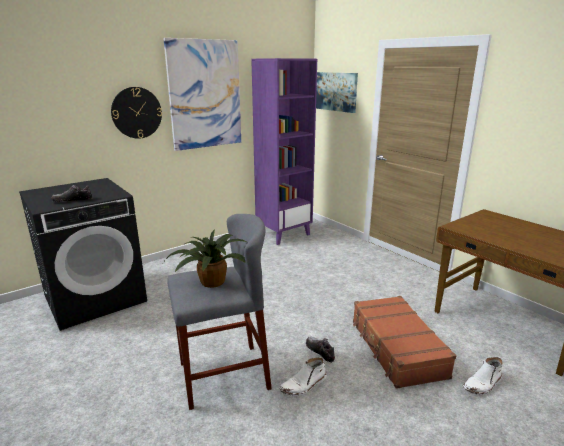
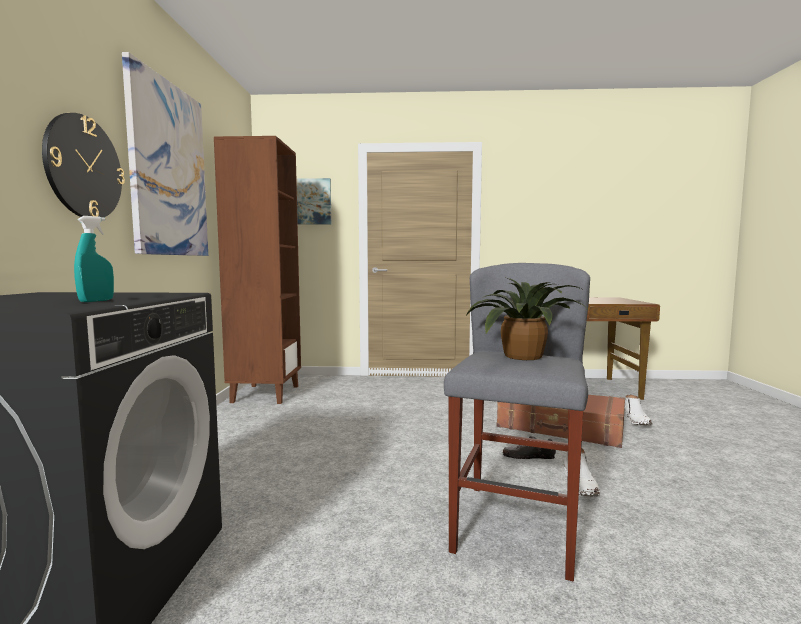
camera: 50 degrees left, 15 degrees down
shoe [51,185,93,202] -> turquoise spray bottle [74,216,114,302]
purple bookcase [251,58,317,245] -> brown bookcase [214,136,301,404]

